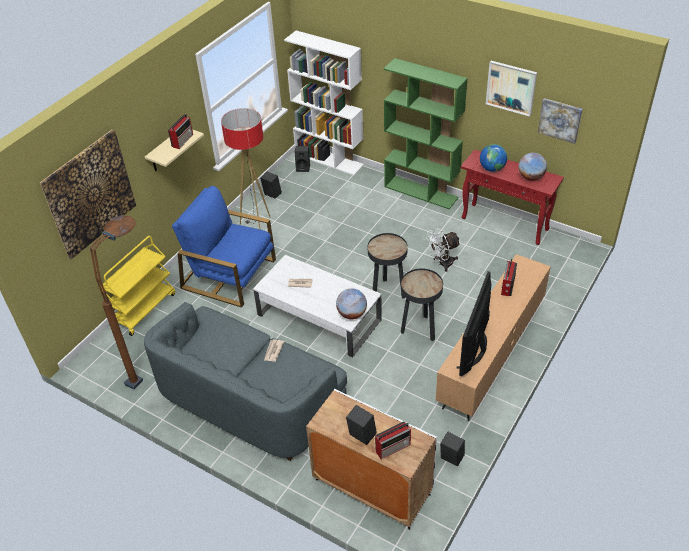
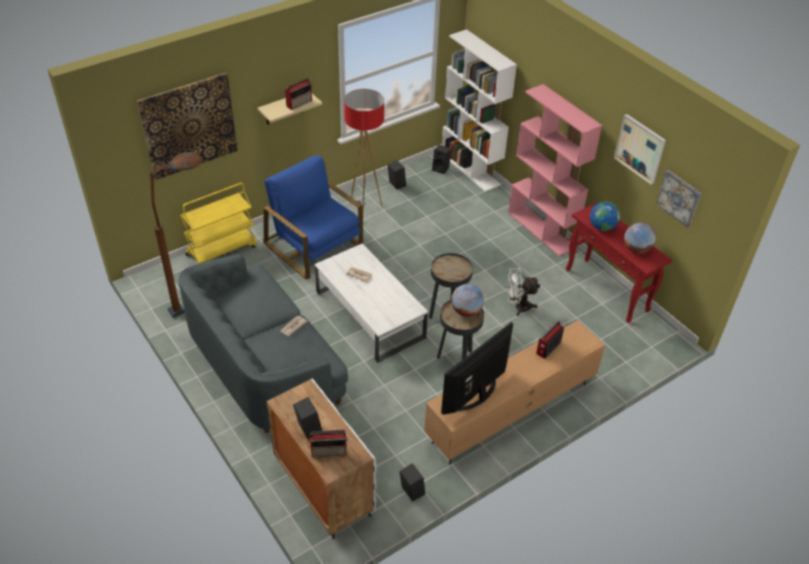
camera: 20 degrees right, 0 degrees up
globe [336,289,367,319] -> globe moved to [451,284,484,317]
green bookcase [384,58,468,209] -> pink bookcase [508,84,602,256]

